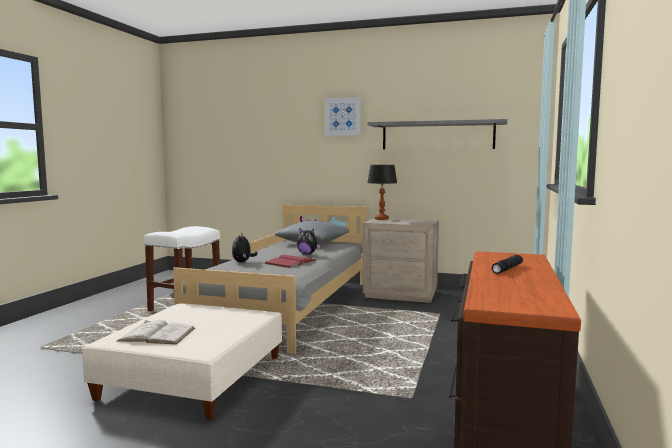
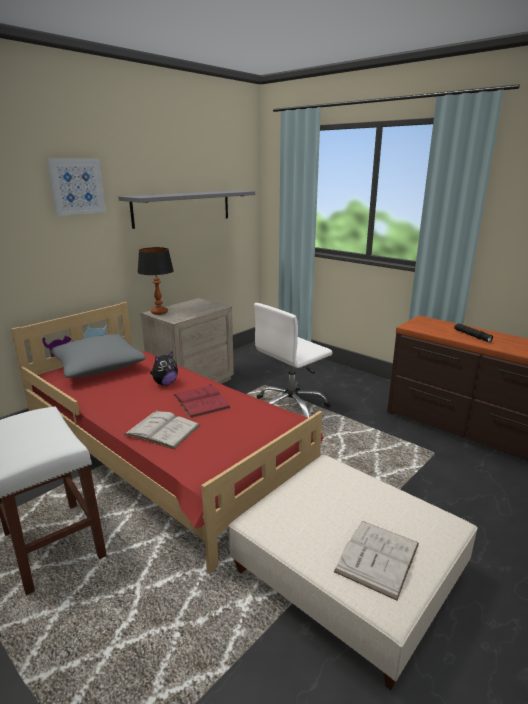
camera: 65 degrees left, 15 degrees up
grey bed [170,204,367,354] -> red bed [11,302,324,574]
plush toy [232,235,257,262] -> white book [124,410,200,449]
none -> white office chair [254,303,332,418]

